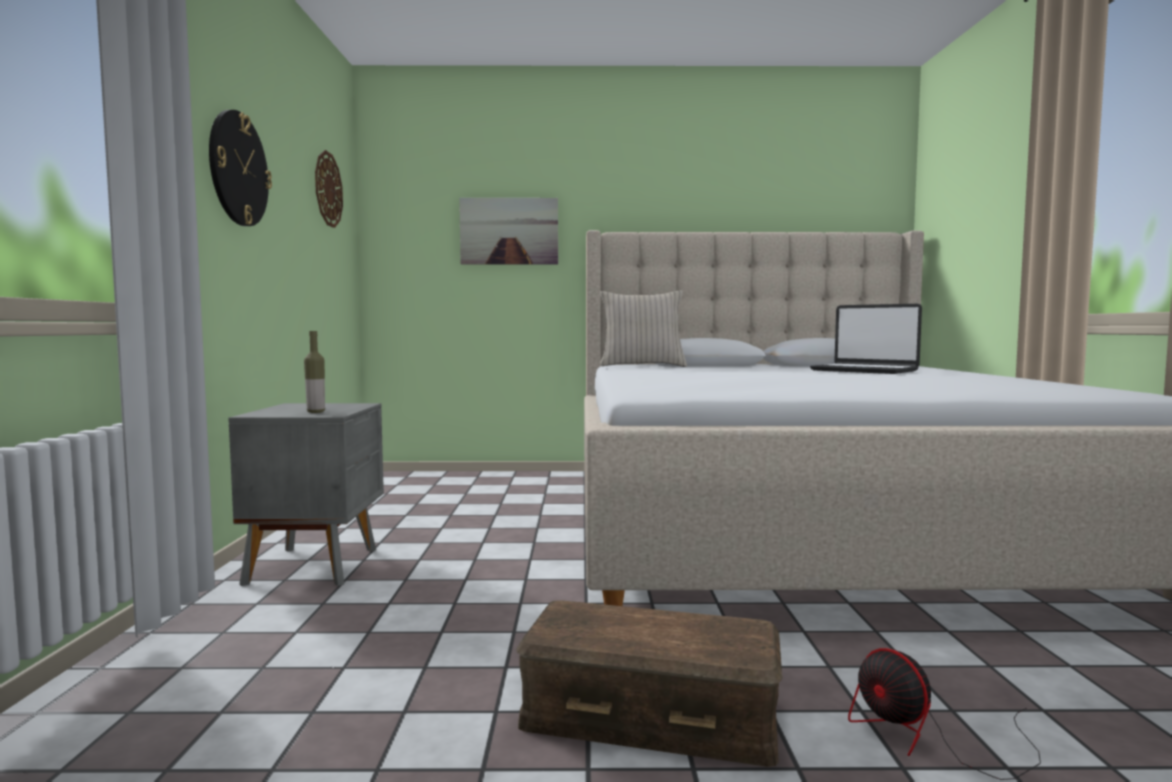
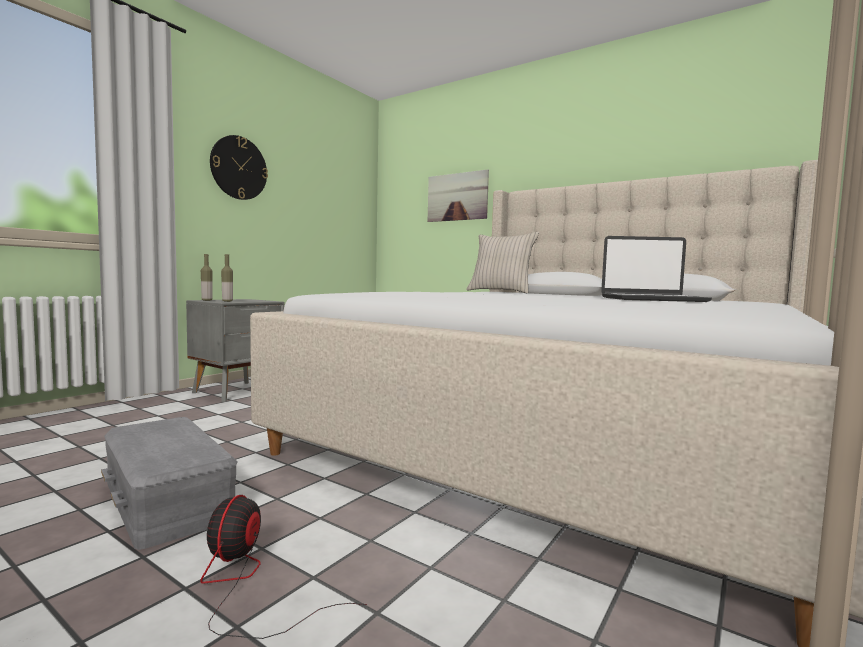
camera: 35 degrees right, 0 degrees up
wall clock [315,150,343,228] -> none
brown storage box [516,600,782,767] -> grey storage box [101,417,237,550]
laptop [810,304,922,374] -> laptop turned 75 degrees counterclockwise [601,236,712,302]
none -> bottle [201,254,212,301]

